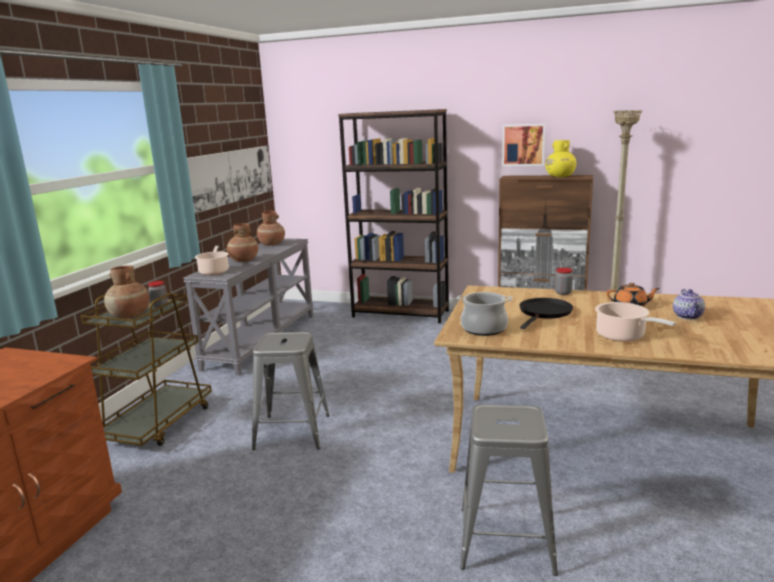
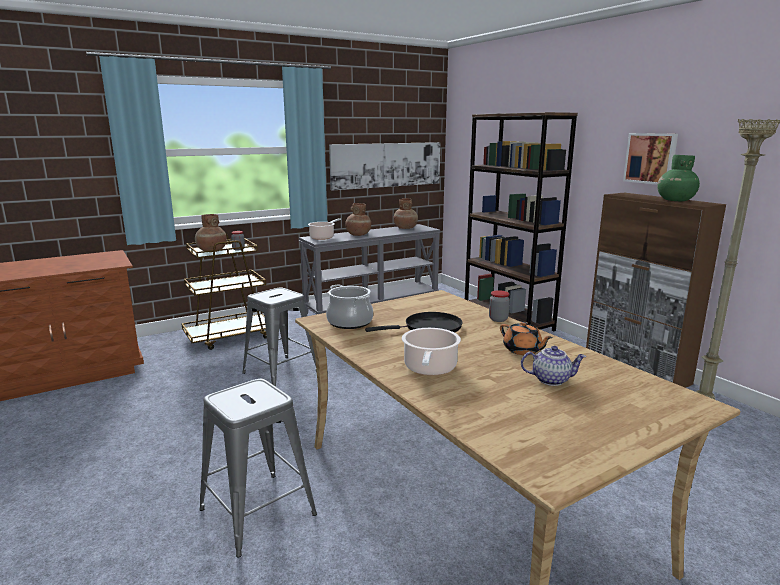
camera: 40 degrees right, 0 degrees up
yellow vase [545,140,577,177] -> green vase [657,155,700,201]
teapot [673,289,705,320] -> teapot turned 135 degrees counterclockwise [521,346,586,386]

